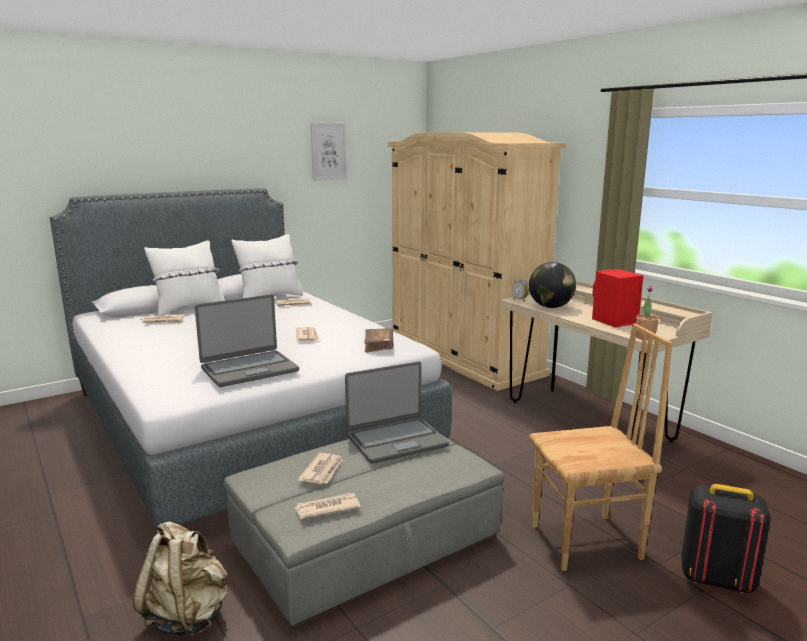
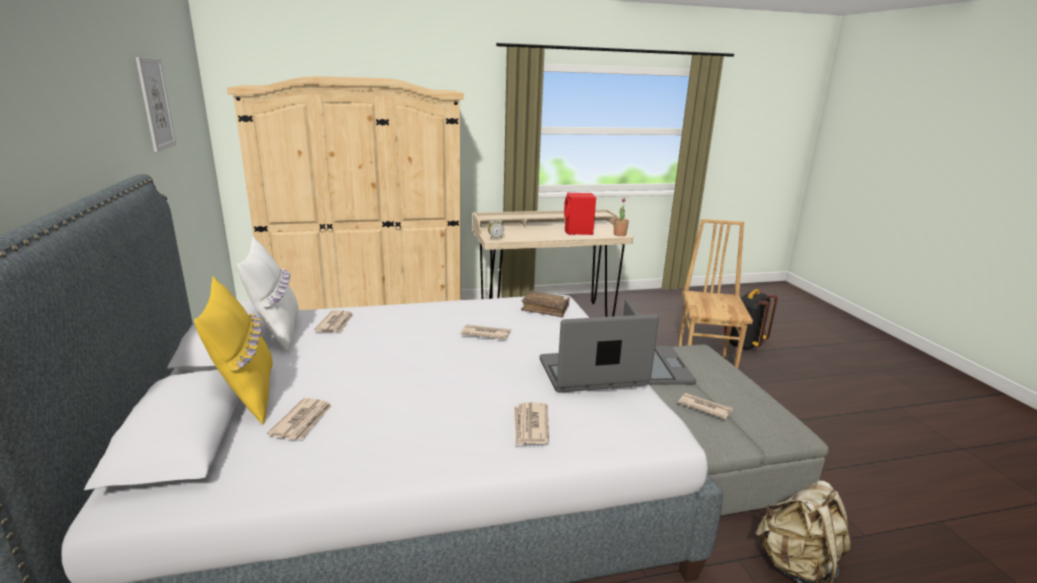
camera: 70 degrees left, 5 degrees up
white pillow [144,241,225,316] -> yellow pillow [194,276,273,424]
laptop [195,295,299,387] -> laptop turned 90 degrees counterclockwise [539,314,659,393]
newspaper [294,493,361,519] -> newspaper moved to [514,402,549,446]
globe [529,262,576,308] -> none

